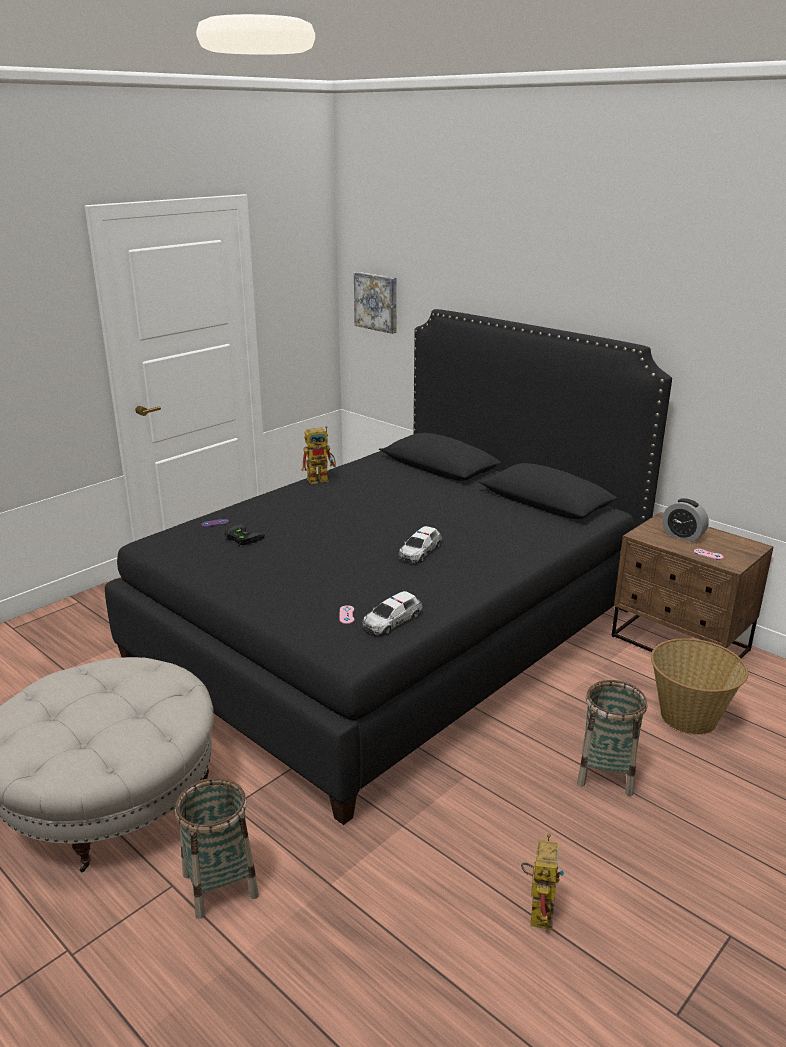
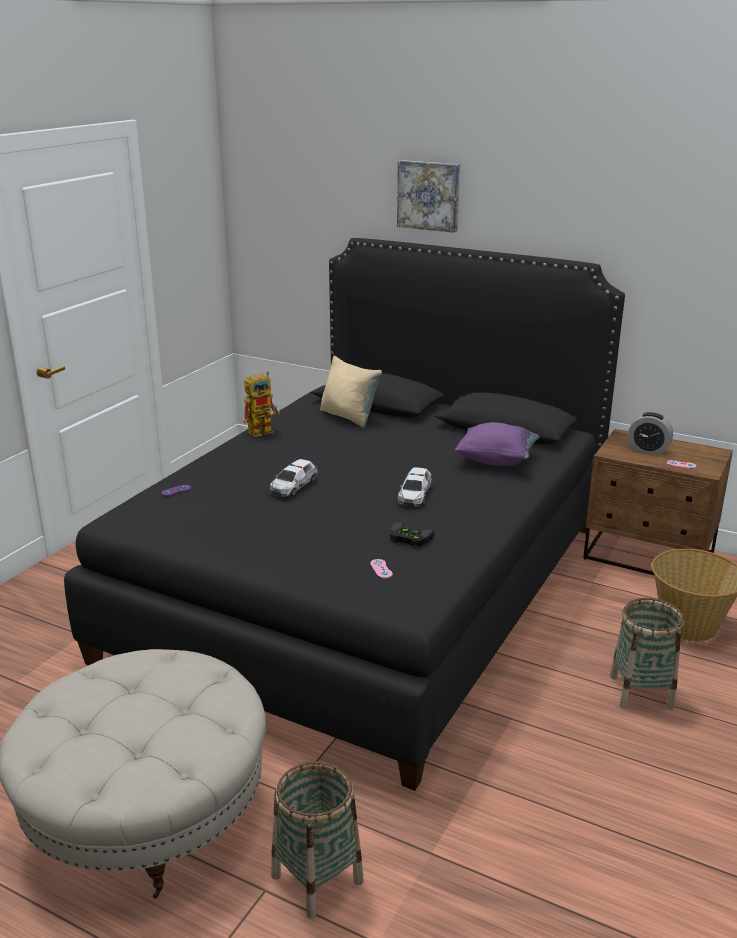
camera: 15 degrees left, 0 degrees up
black game controller [224,525,265,546] -> black game controller moved to [390,522,434,548]
picture [354,272,396,334] -> picture moved to [397,160,460,233]
toy car [362,591,422,635] -> toy car moved to [269,459,318,497]
toy robot [521,833,564,930] -> none
none -> beige pillow [320,356,382,428]
none -> purple pillow [455,422,540,466]

